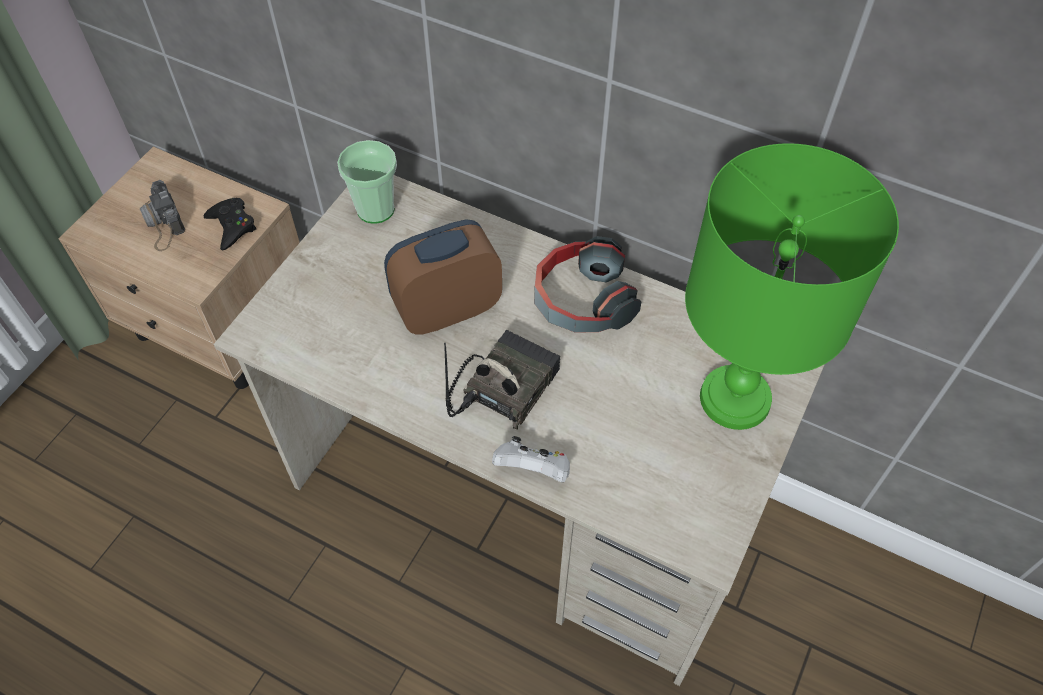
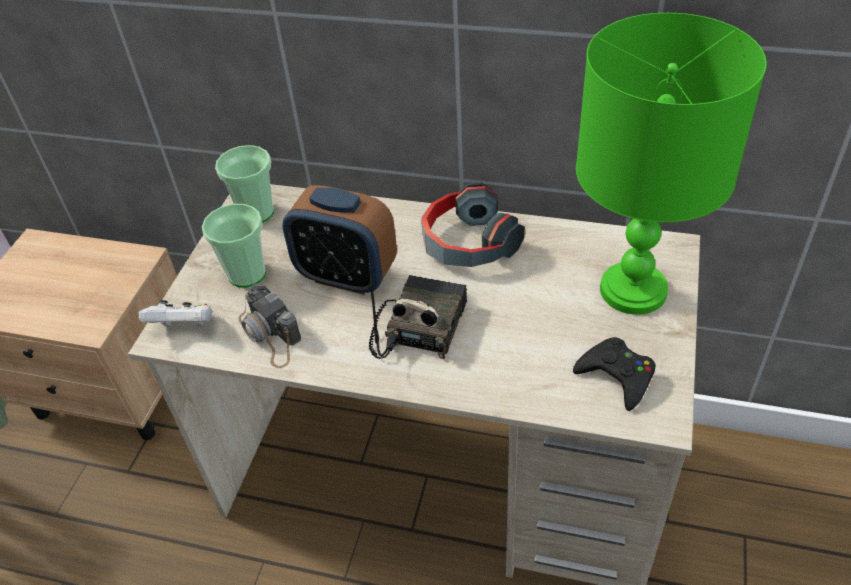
camera: 10 degrees left, 10 degrees down
camera [140,180,185,251] -> camera moved to [238,284,301,368]
black game controller [204,198,257,250] -> black game controller moved to [573,337,656,411]
alarm clock [384,219,502,335] -> alarm clock turned 120 degrees counterclockwise [282,185,397,295]
white game controller [492,436,570,482] -> white game controller moved to [139,300,213,326]
none -> cup [202,204,266,288]

